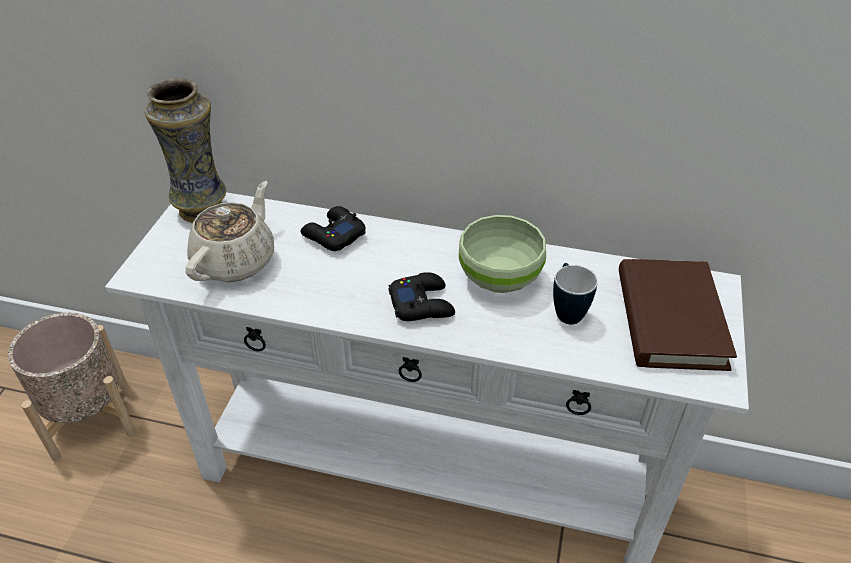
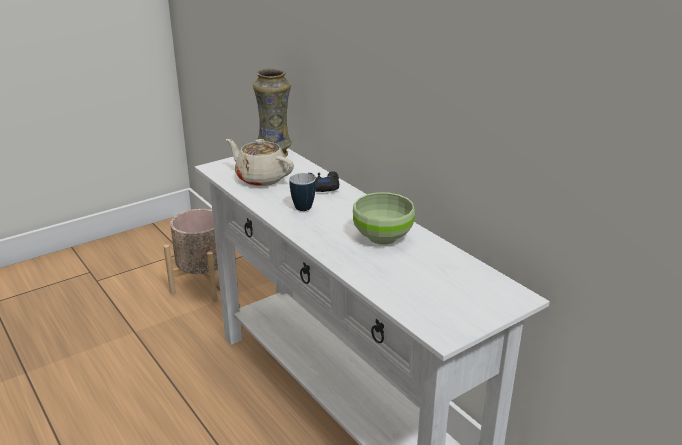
camera: 40 degrees right, 15 degrees down
beige teapot [186,181,274,282] -> beige teapot turned 120 degrees counterclockwise [226,139,294,186]
black game controller [389,272,455,321] -> none
mug [553,263,598,325] -> mug moved to [289,173,316,211]
brown book [619,259,737,371] -> none

